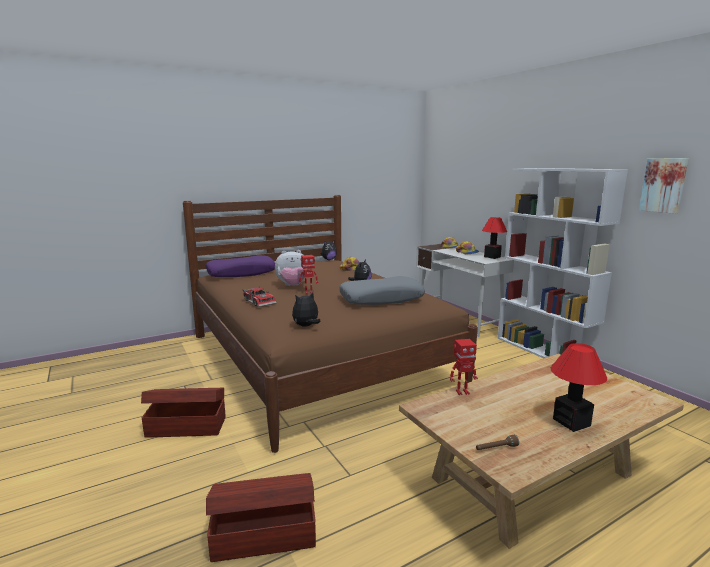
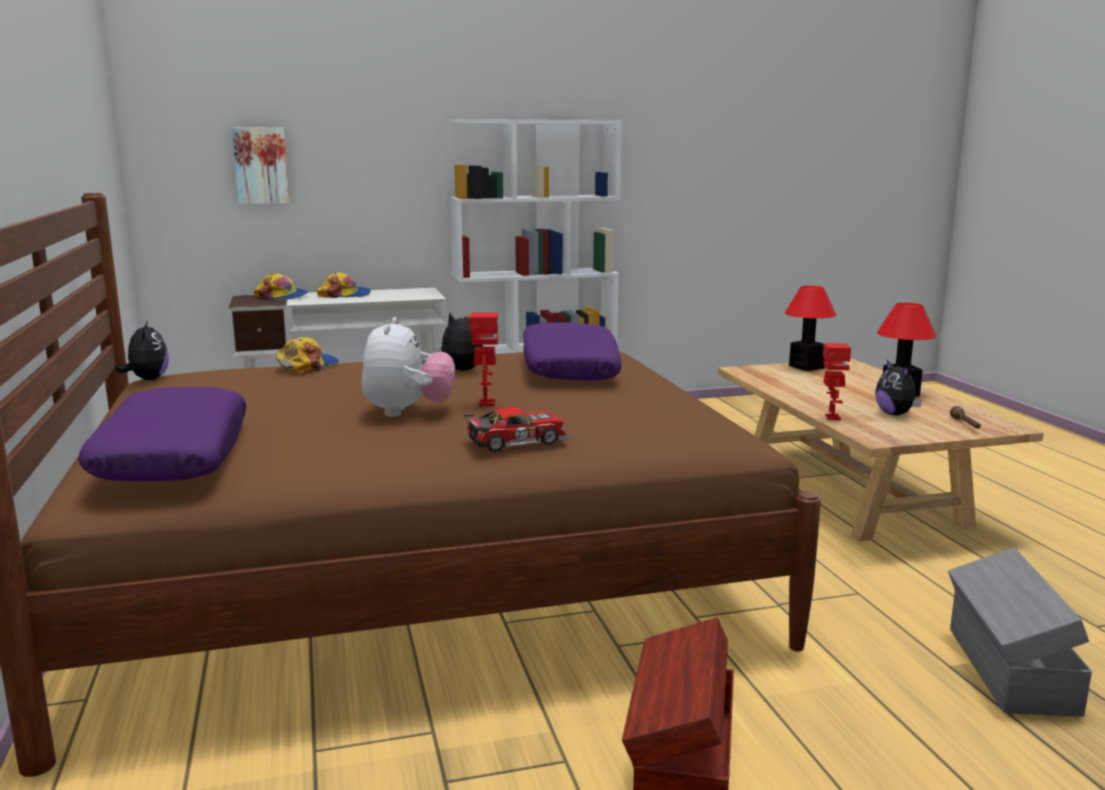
camera: 75 degrees left, 0 degrees up
brown storage box [206,473,316,562] -> grey storage box [948,548,1092,717]
plush toy [292,292,321,327] -> plush toy moved to [875,360,922,415]
grey pillow [339,276,425,305] -> purple pillow [523,322,622,381]
table lamp [482,217,507,259] -> table lamp moved to [785,286,836,371]
picture [639,158,689,214] -> picture moved to [232,127,289,204]

